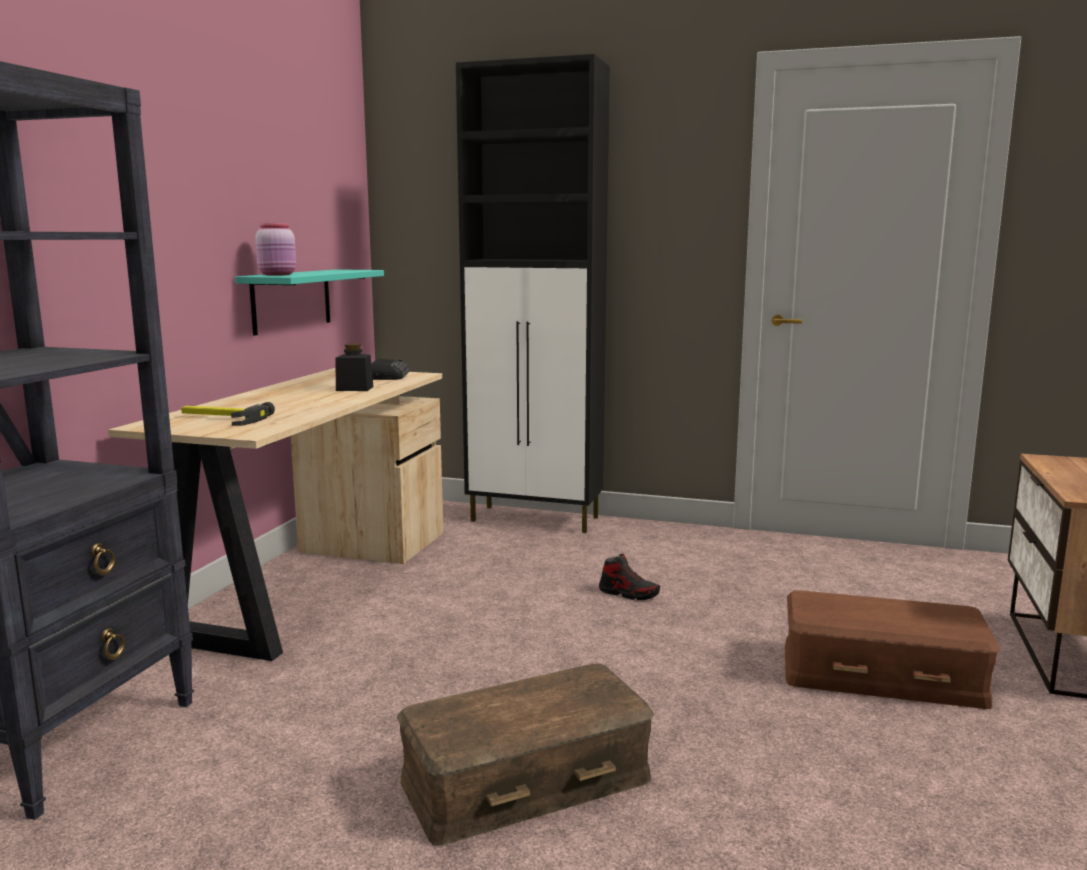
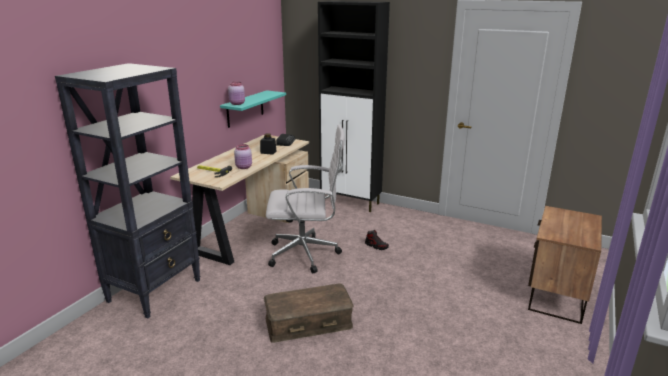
camera: 10 degrees right, 10 degrees up
brown storage box [785,590,1001,709] -> none
none -> pink jar [234,144,252,169]
none -> white office chair [266,125,345,273]

